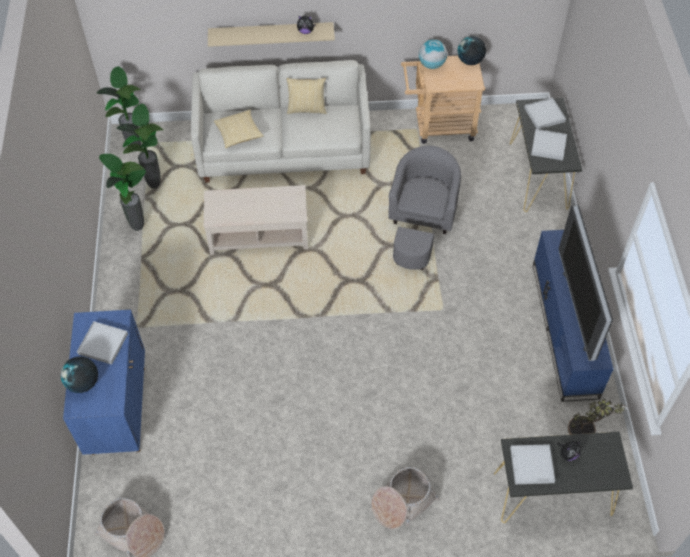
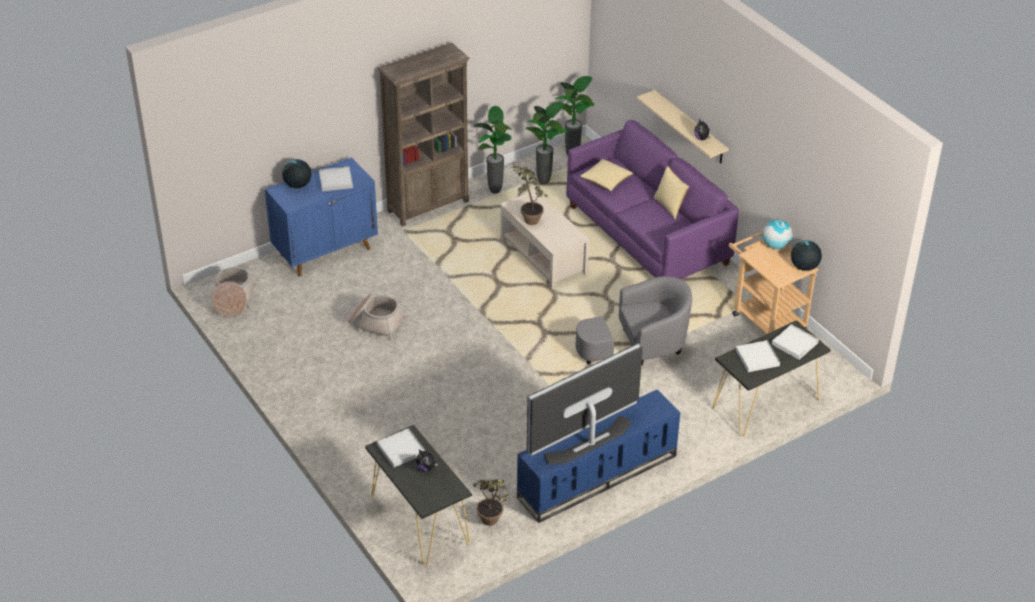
camera: 60 degrees right, 15 degrees down
white sofa [191,60,371,183] -> purple sofa [566,120,739,279]
basket [371,467,439,529] -> basket moved to [348,294,406,340]
none -> brown bookcase [377,43,470,227]
none -> potted plant [512,163,548,225]

